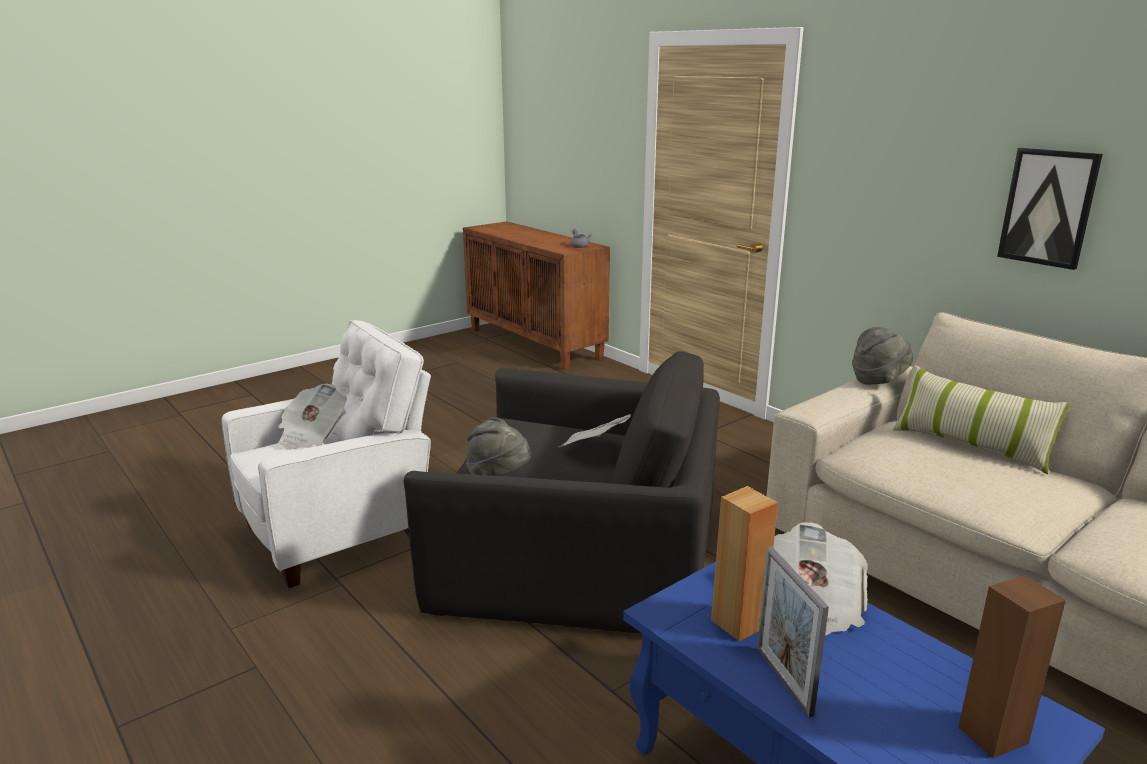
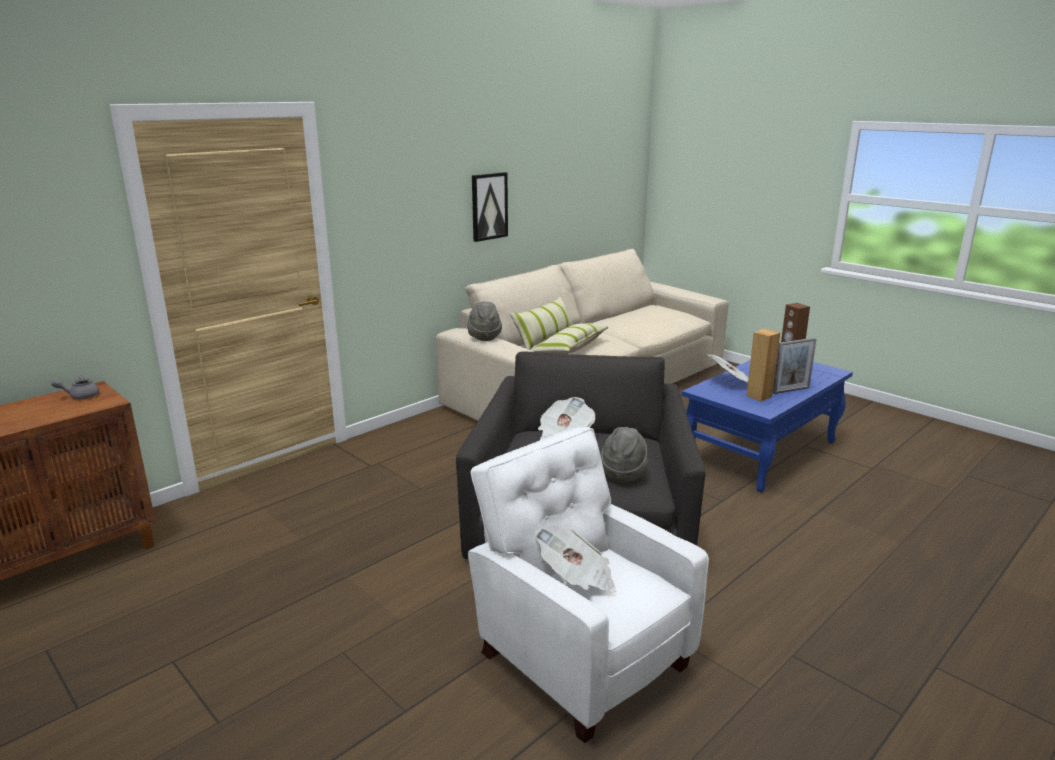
camera: 95 degrees left, 0 degrees up
none -> pillow [531,323,609,354]

